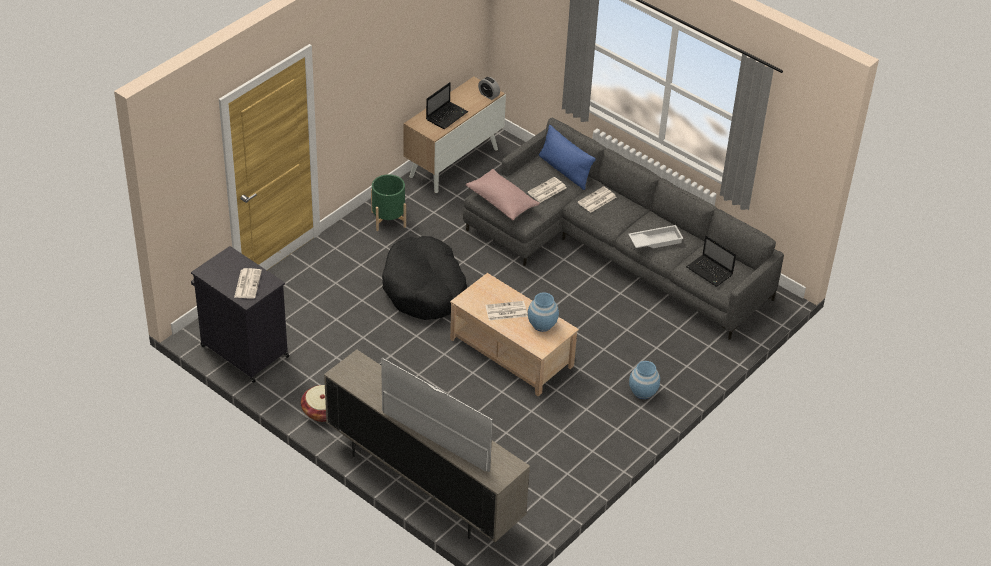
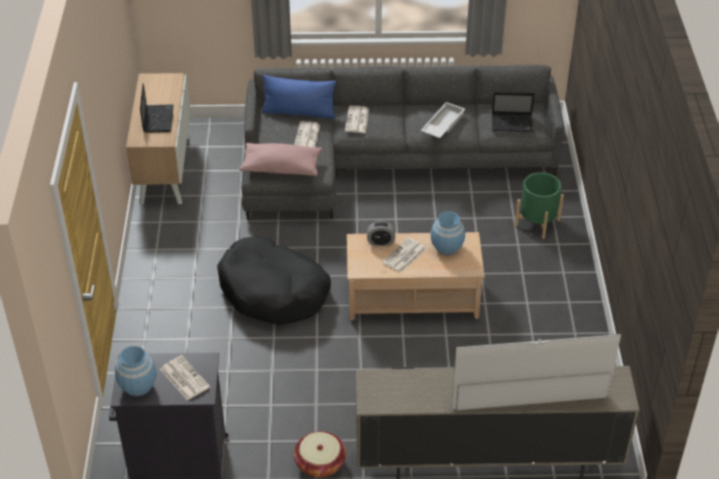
camera: 40 degrees left, 0 degrees up
green planter [371,174,406,231] -> green planter moved to [515,172,564,239]
alarm clock [478,77,500,100] -> alarm clock moved to [367,221,395,246]
blue vase [629,361,660,399] -> blue vase moved to [115,346,157,397]

